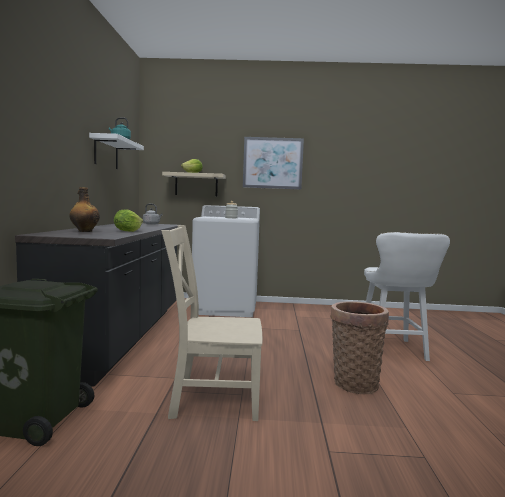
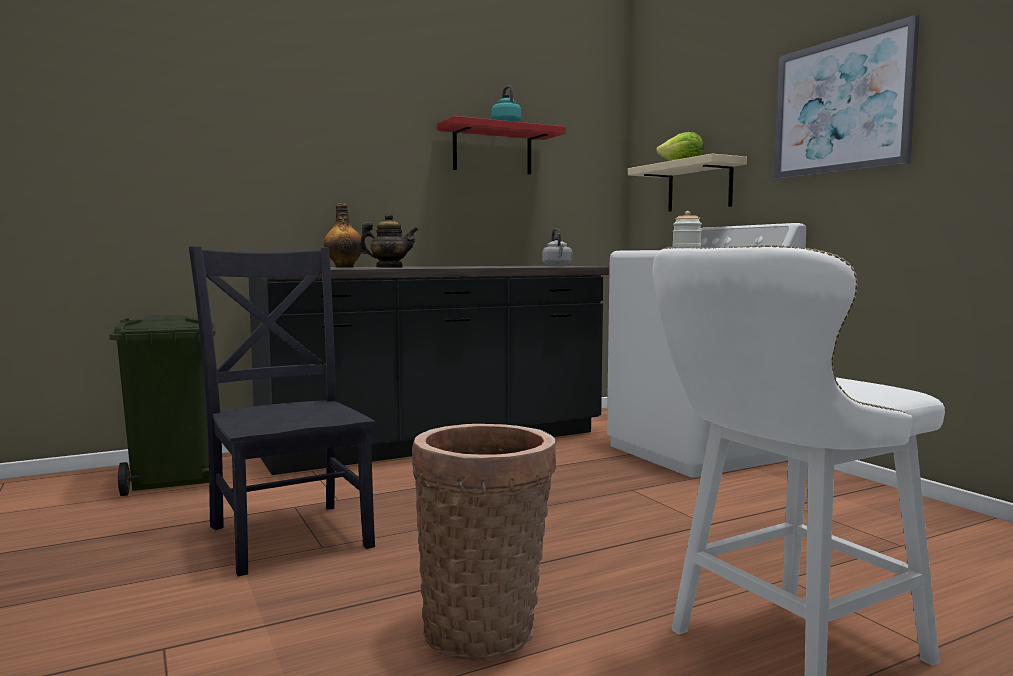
camera: 60 degrees right, 0 degrees up
white shelf [89,133,144,169] -> red shelf [437,116,566,175]
lettuce [114,209,143,232] -> teapot [358,212,418,267]
beige chair [161,225,262,421] -> black chair [189,246,375,576]

